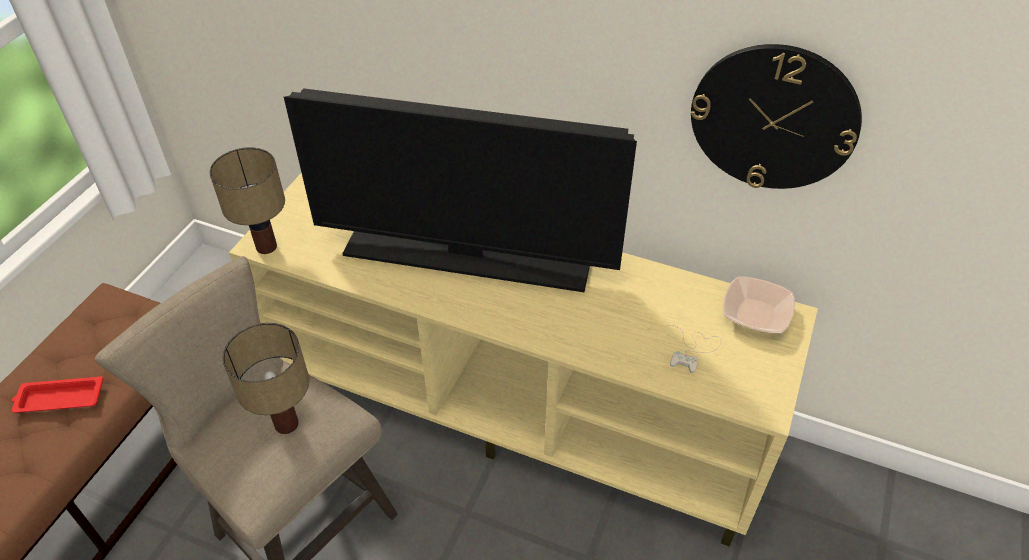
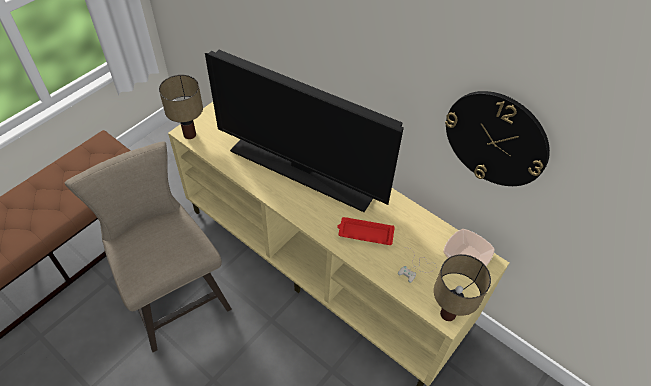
camera: 15 degrees right, 5 degrees up
red tray [12,376,103,413] -> red tray moved to [337,217,395,245]
table lamp [222,323,309,434] -> table lamp moved to [434,254,491,321]

